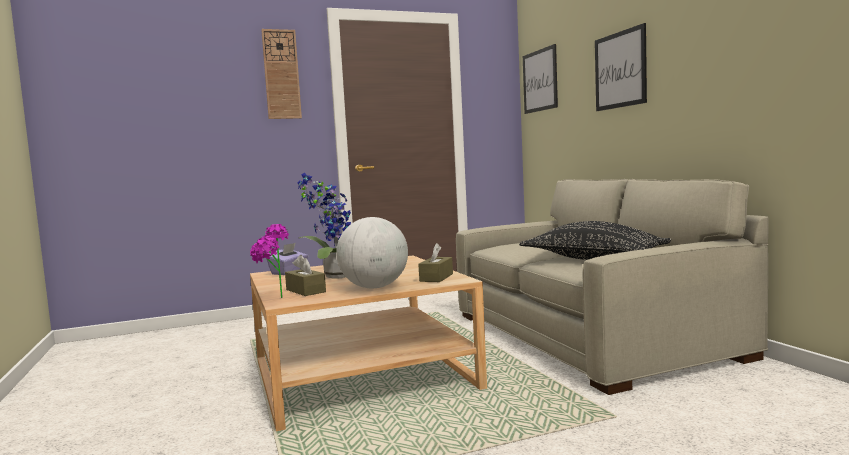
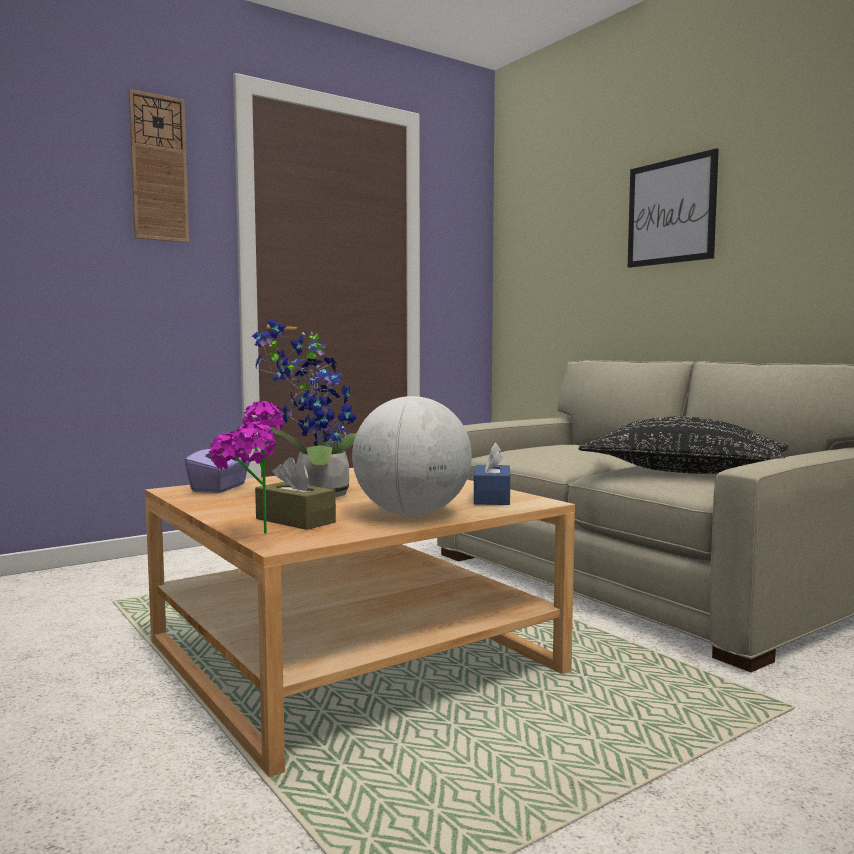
camera: 15 degrees left, 0 degrees up
brown tissue box [418,243,453,282] -> blue tissue box [474,443,510,505]
picture [523,44,558,114] -> none

